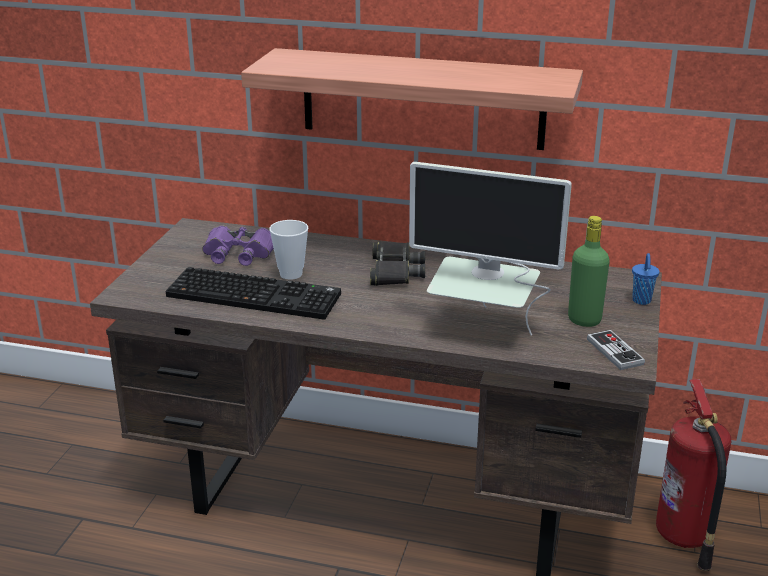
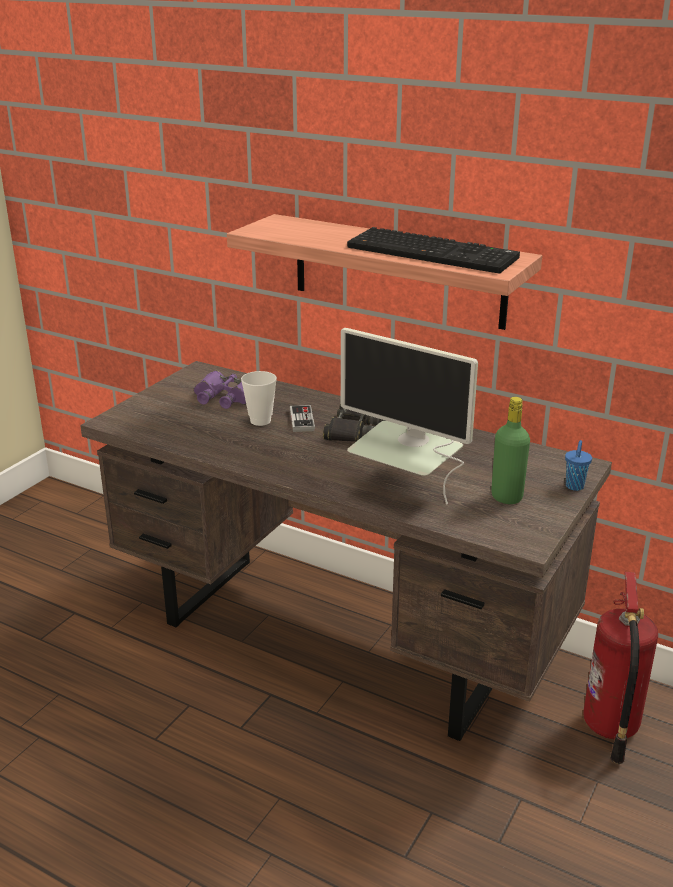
camera: 15 degrees right, 0 degrees up
keyboard [165,267,341,320] -> keyboard moved to [347,227,520,274]
game controller [587,330,645,370] -> game controller moved to [290,405,315,432]

